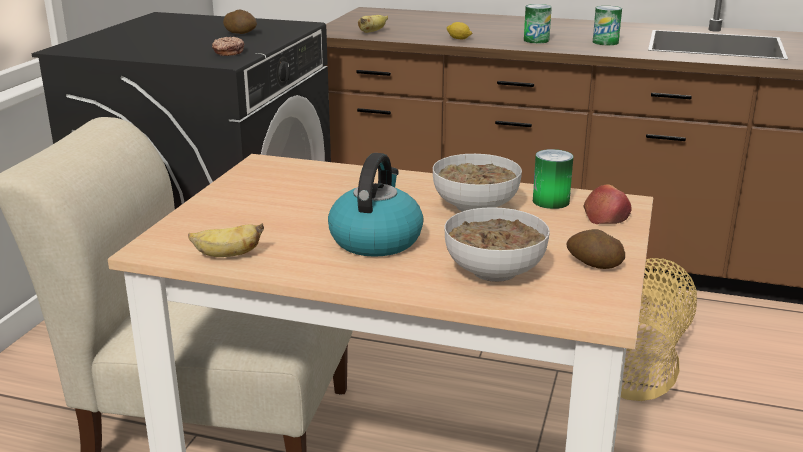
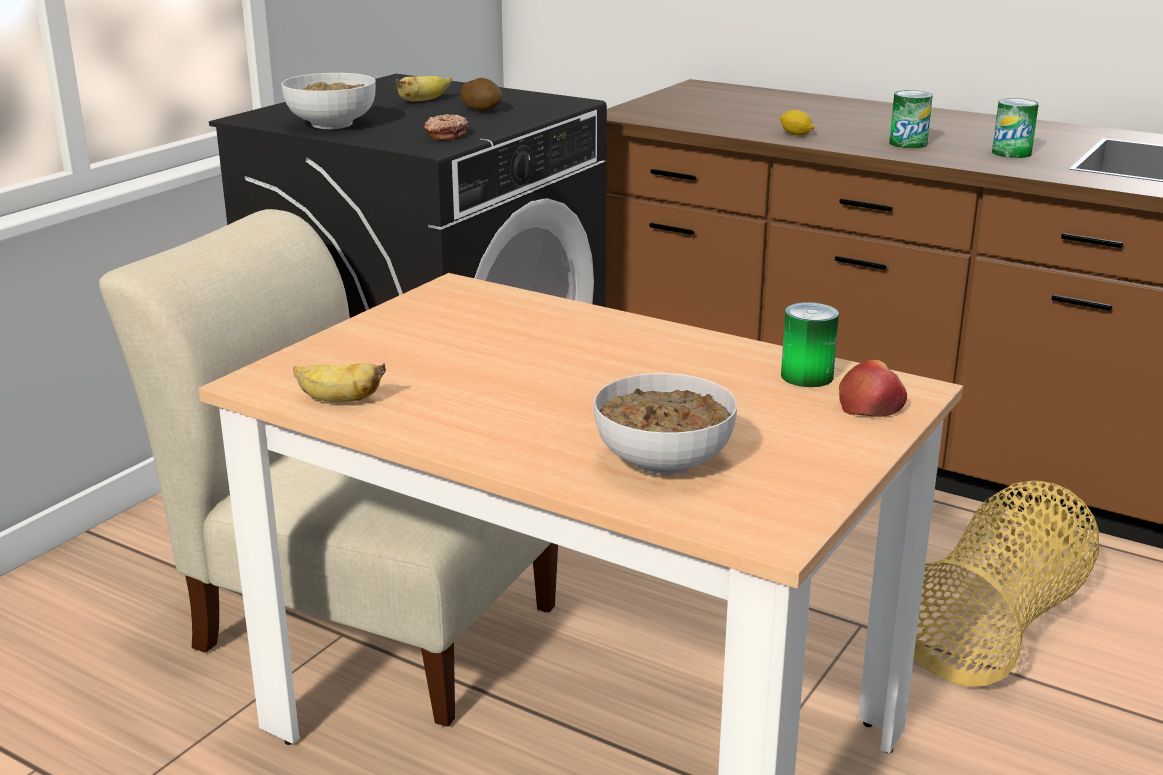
camera: 15 degrees right, 0 degrees up
kettle [328,153,424,257] -> none
banana [358,15,388,33] -> banana moved to [396,76,452,101]
bowl [433,154,522,212] -> bowl moved to [281,73,376,129]
potato [566,229,625,269] -> none

